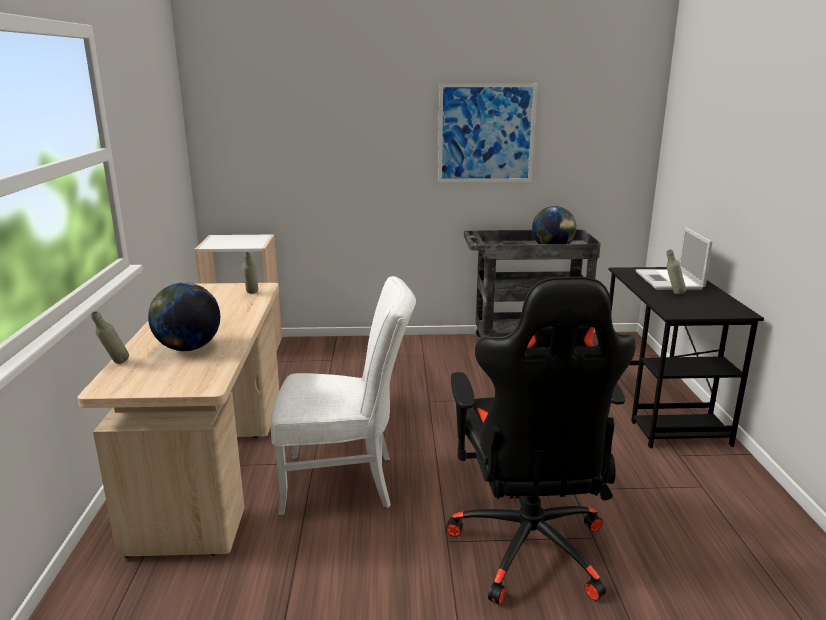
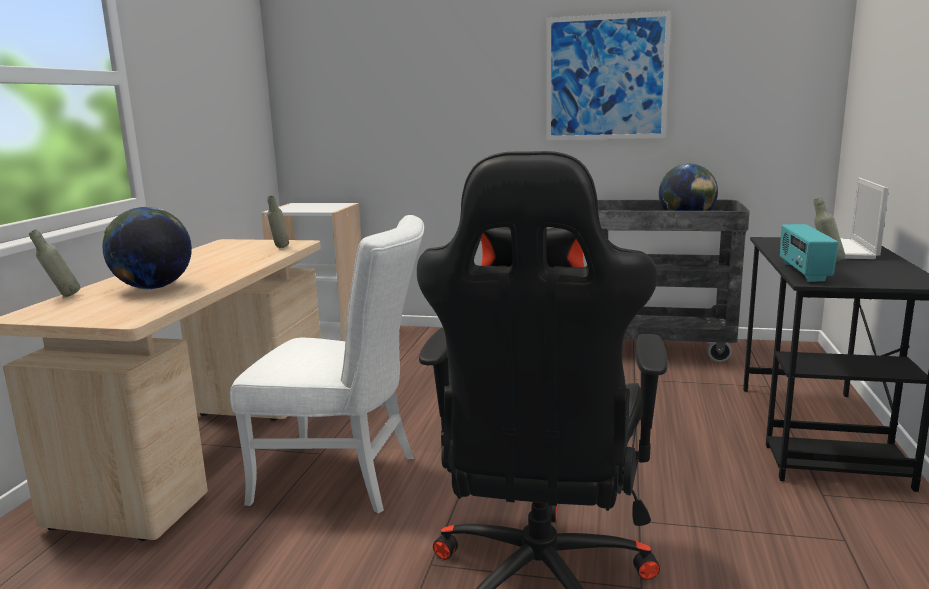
camera: 15 degrees right, 5 degrees down
none -> radio [780,224,839,282]

